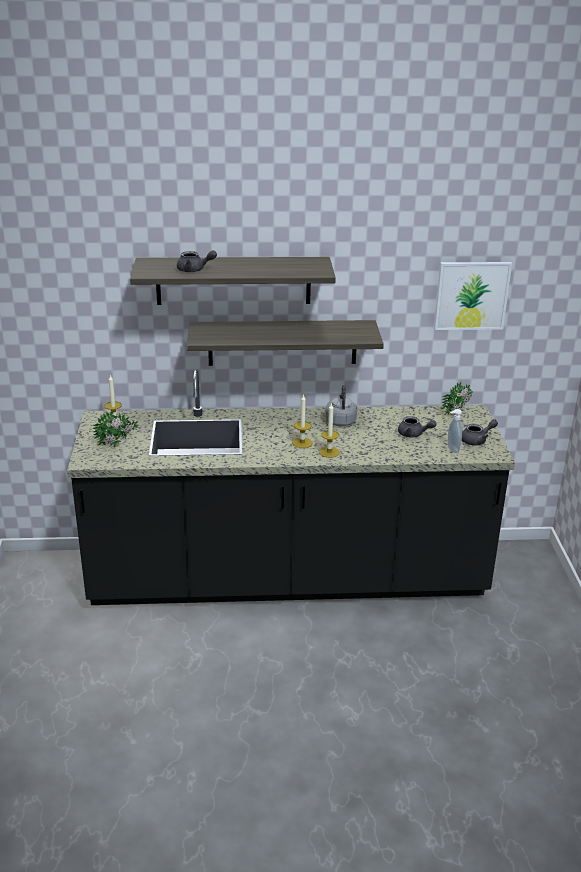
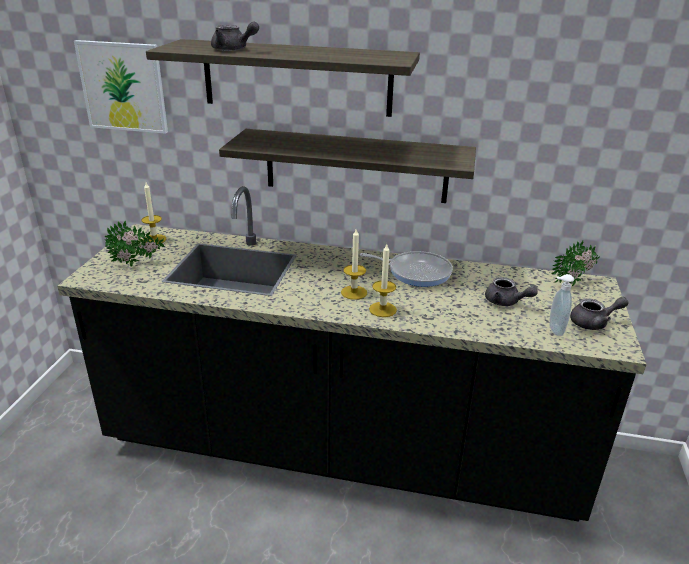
camera: 15 degrees right, 0 degrees up
grey kettle [325,385,357,426] -> frying pan [360,251,453,287]
picture [434,262,512,330] -> picture moved to [74,40,168,134]

